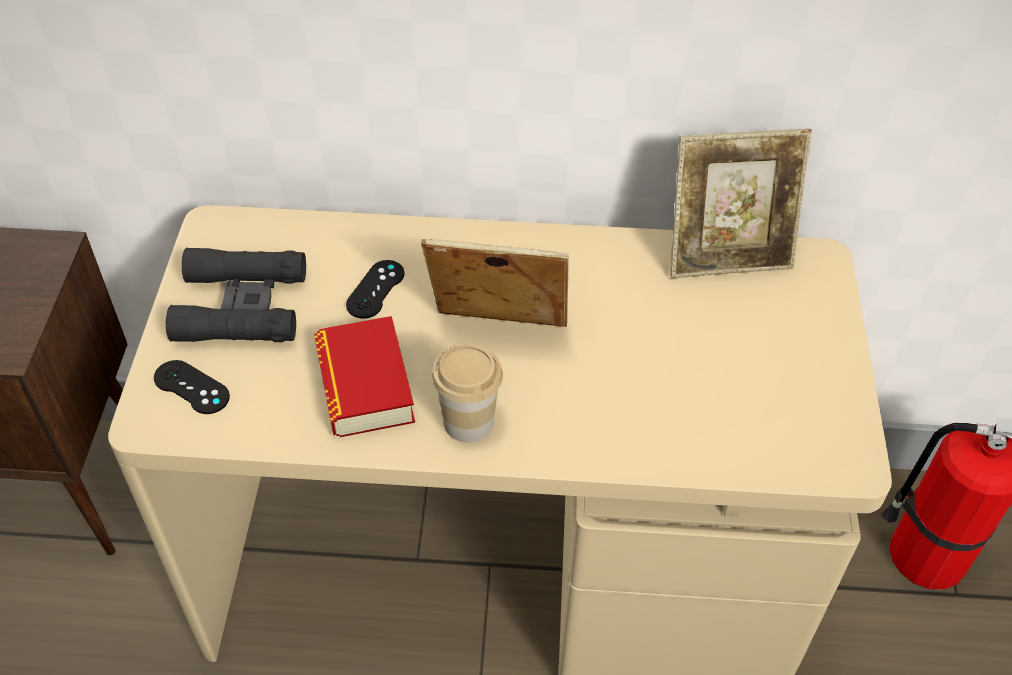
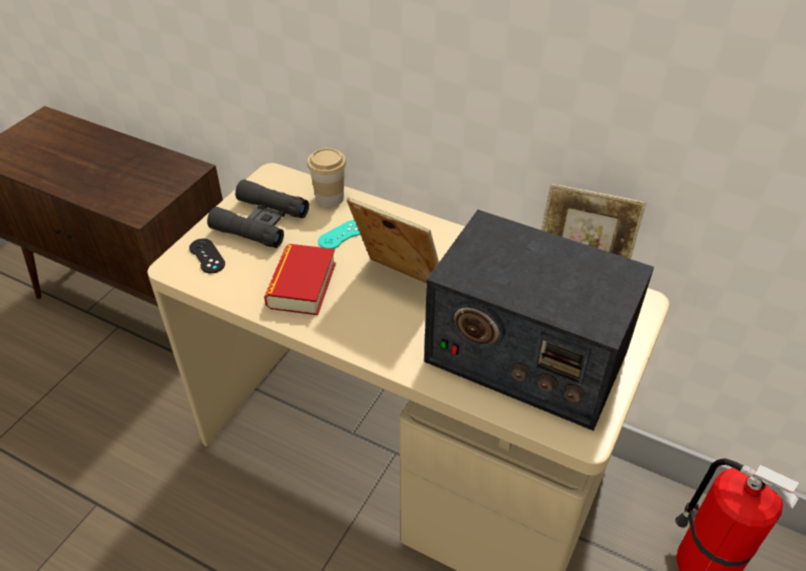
camera: 25 degrees right, 5 degrees down
black game controller [346,260,404,319] -> turquoise game controller [318,220,360,249]
cup [432,344,503,443] -> cup moved to [307,148,346,207]
none -> radio [424,210,654,431]

